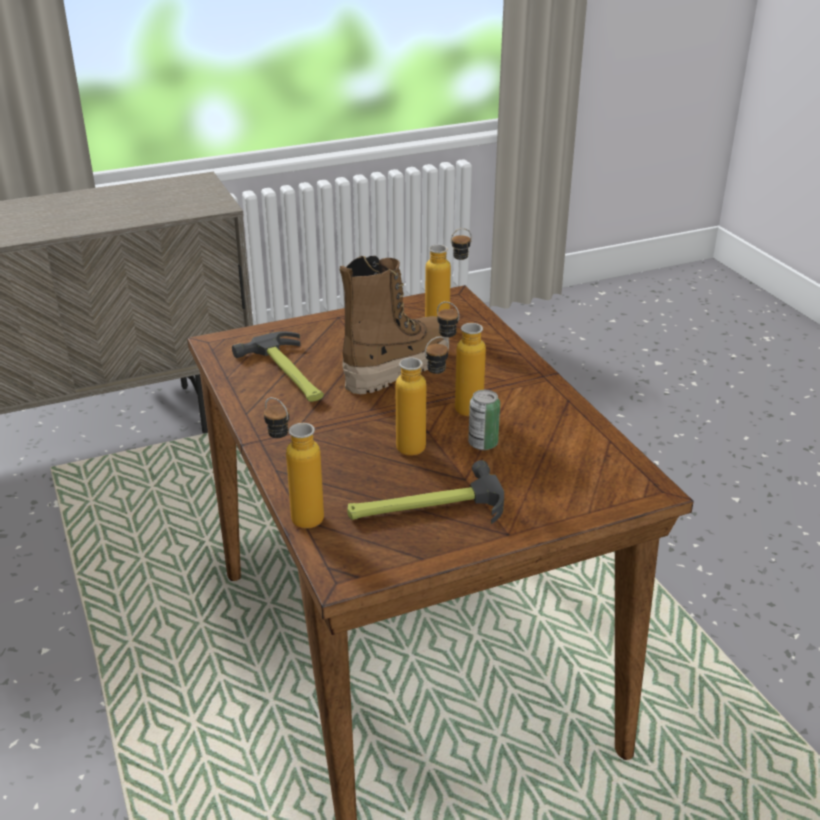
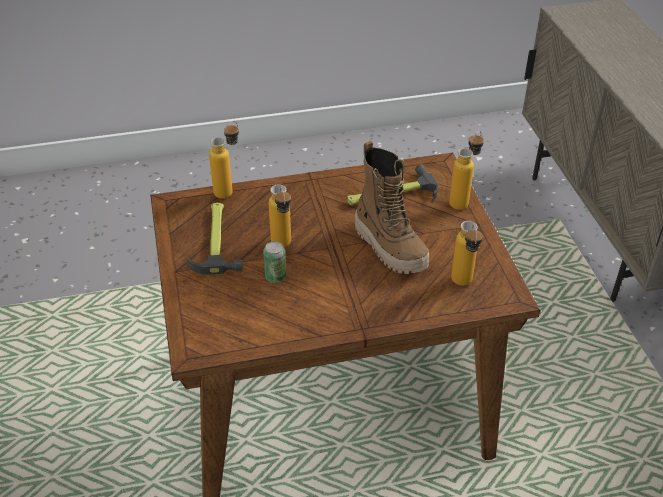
camera: 100 degrees right, 10 degrees up
bottle [437,301,486,417] -> bottle moved to [449,131,484,210]

